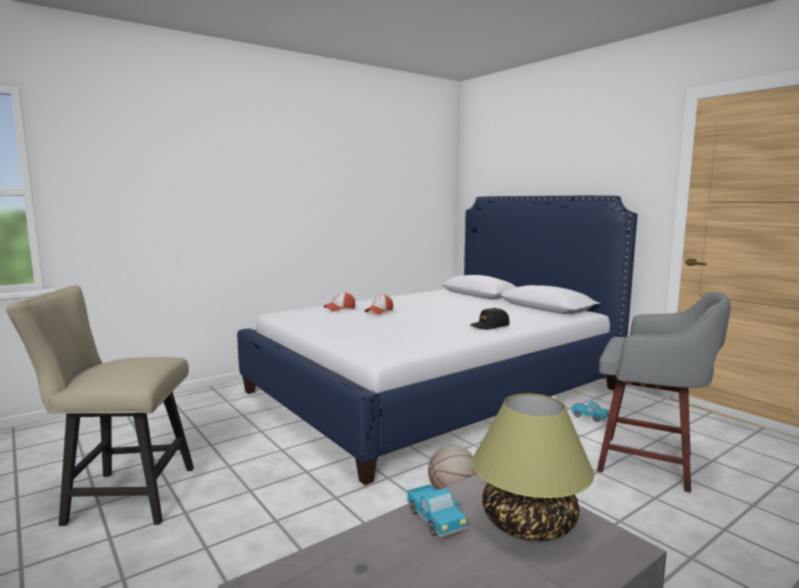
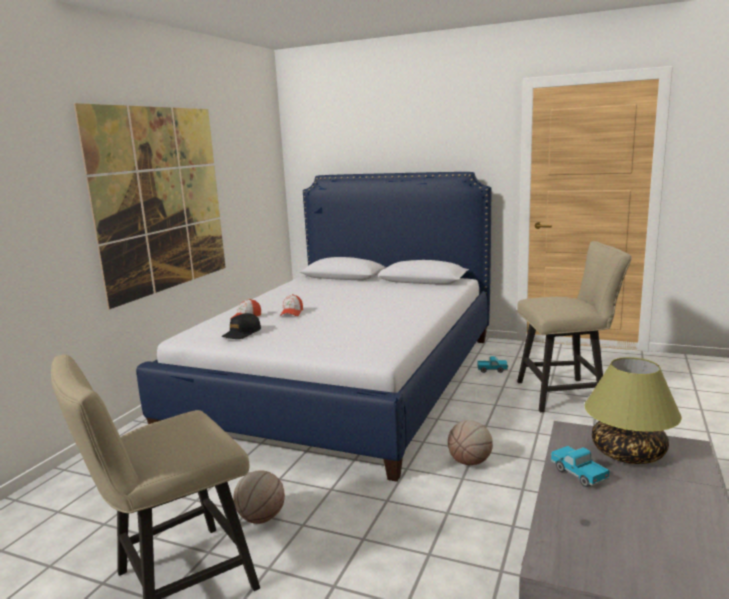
camera: 30 degrees left, 5 degrees up
toy truck [407,484,466,537] -> toy truck turned 150 degrees counterclockwise [551,446,610,487]
black cap [470,308,509,330] -> black cap moved to [222,313,261,339]
grey stool [597,291,731,493] -> beige chair [517,241,632,412]
none -> picture [74,103,226,310]
none -> basketball [233,470,285,524]

